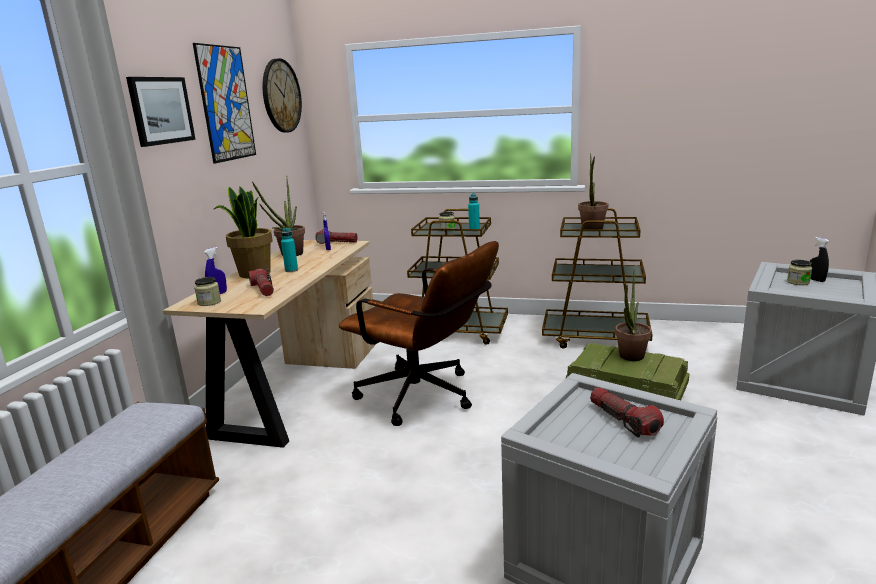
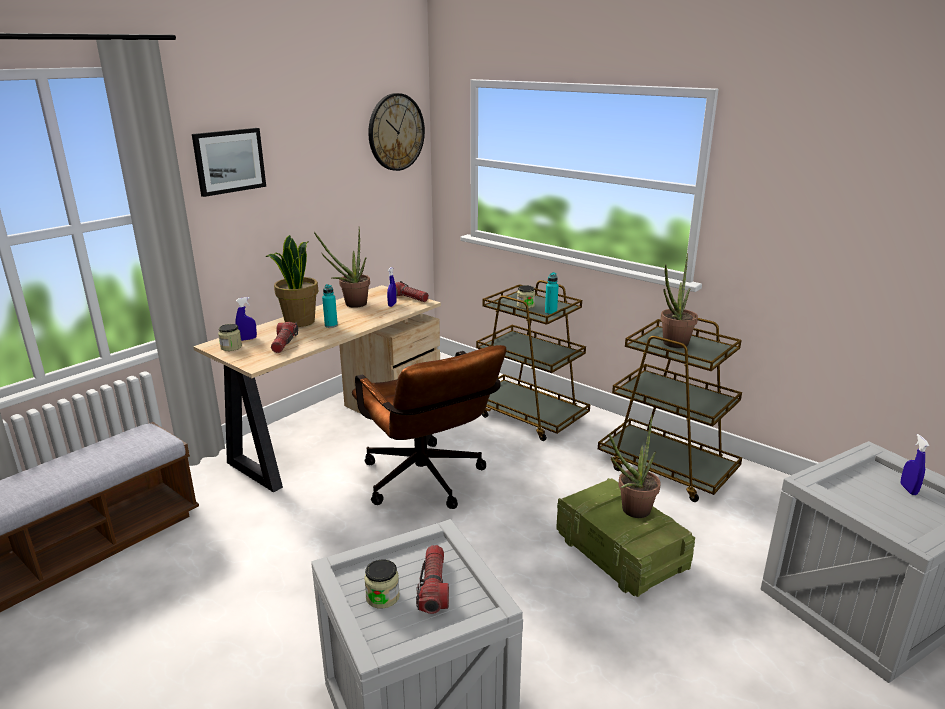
camera: 25 degrees right, 5 degrees up
picture [193,43,256,164] -> none
jar [787,260,812,285] -> jar moved to [364,560,400,609]
black spray bottle [810,237,829,282] -> blue spray bottle [900,434,929,495]

